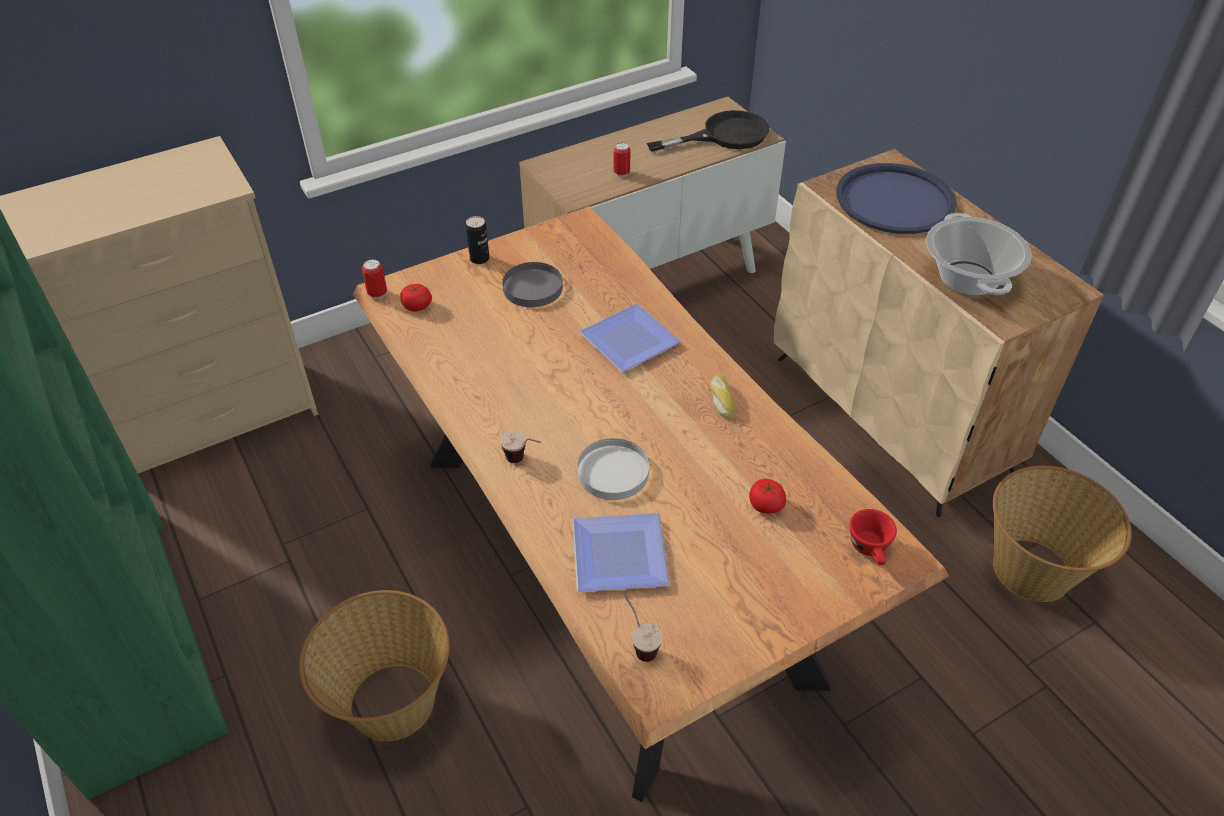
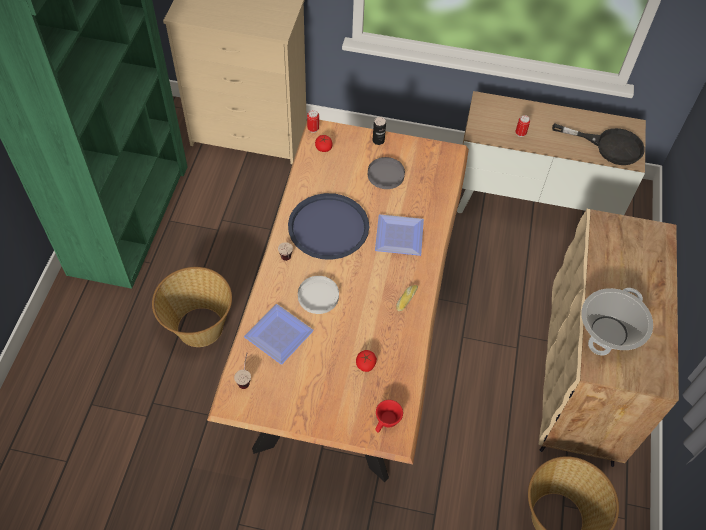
camera: 40 degrees right, 10 degrees up
blue tray [836,163,957,234] -> blue tray moved to [288,193,369,260]

